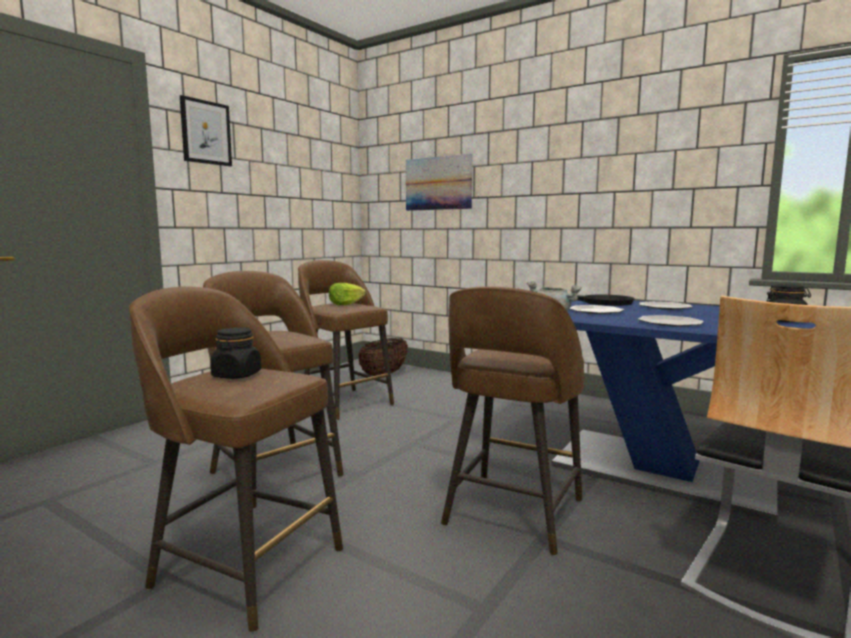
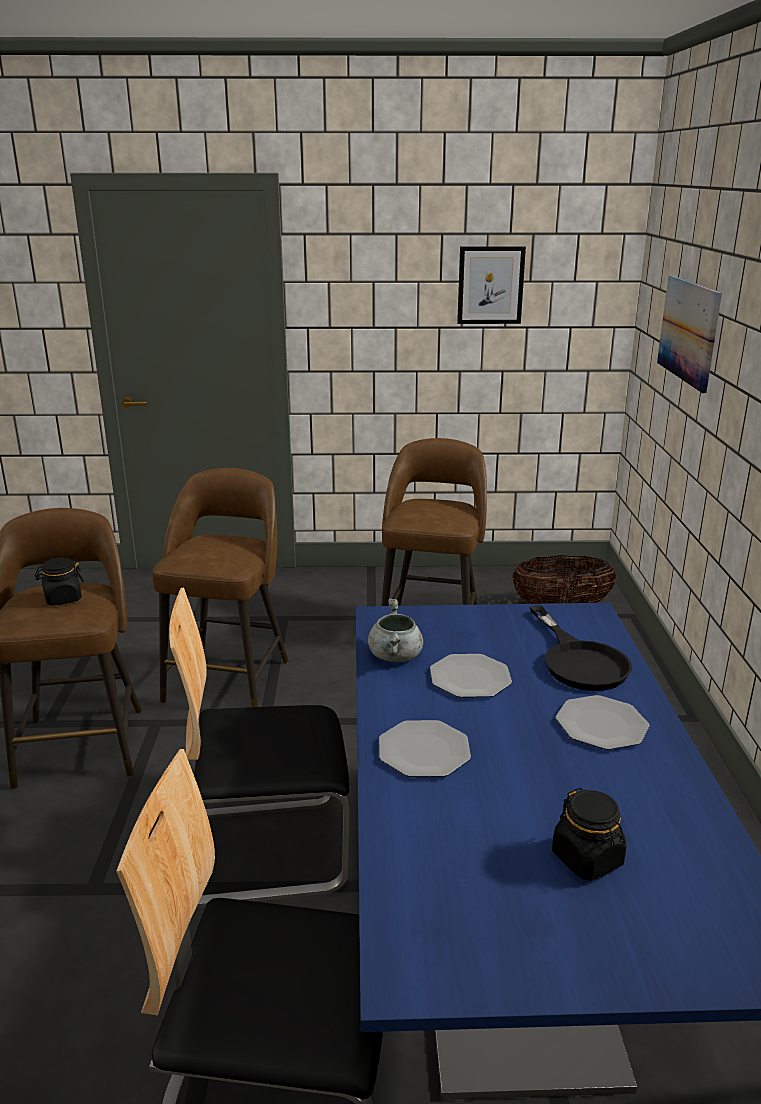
camera: 55 degrees right, 15 degrees up
picture [180,95,232,166] -> picture moved to [457,246,526,324]
lettuce [329,283,366,305] -> none
brown stool [441,286,584,556] -> chair [169,588,349,908]

